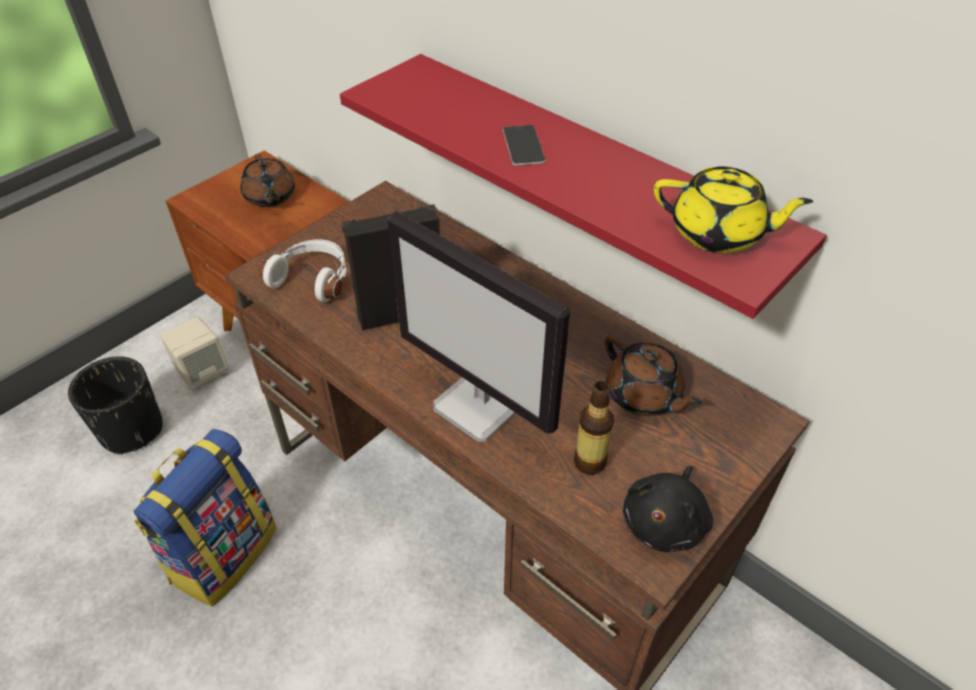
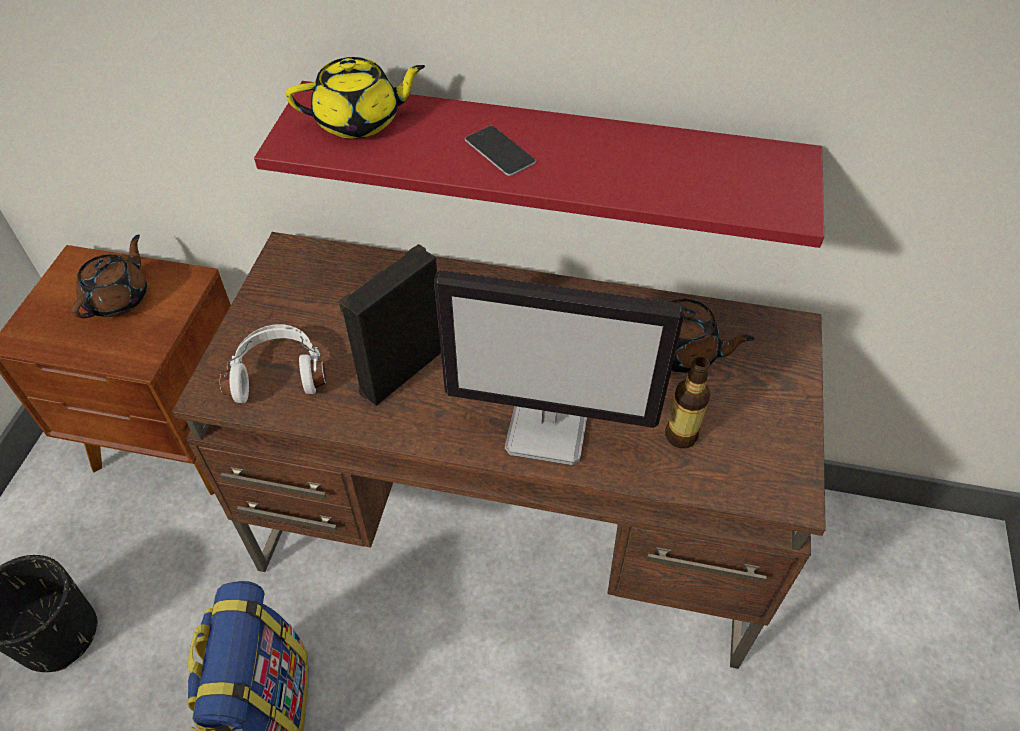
camera: 30 degrees left, 5 degrees up
beige speaker [160,317,228,390] -> none
brown teapot [240,154,295,207] -> brown teapot turned 105 degrees counterclockwise [71,234,147,318]
black plush toy [623,466,713,552] -> none
yellow teapot [654,166,813,253] -> yellow teapot moved to [286,57,425,139]

